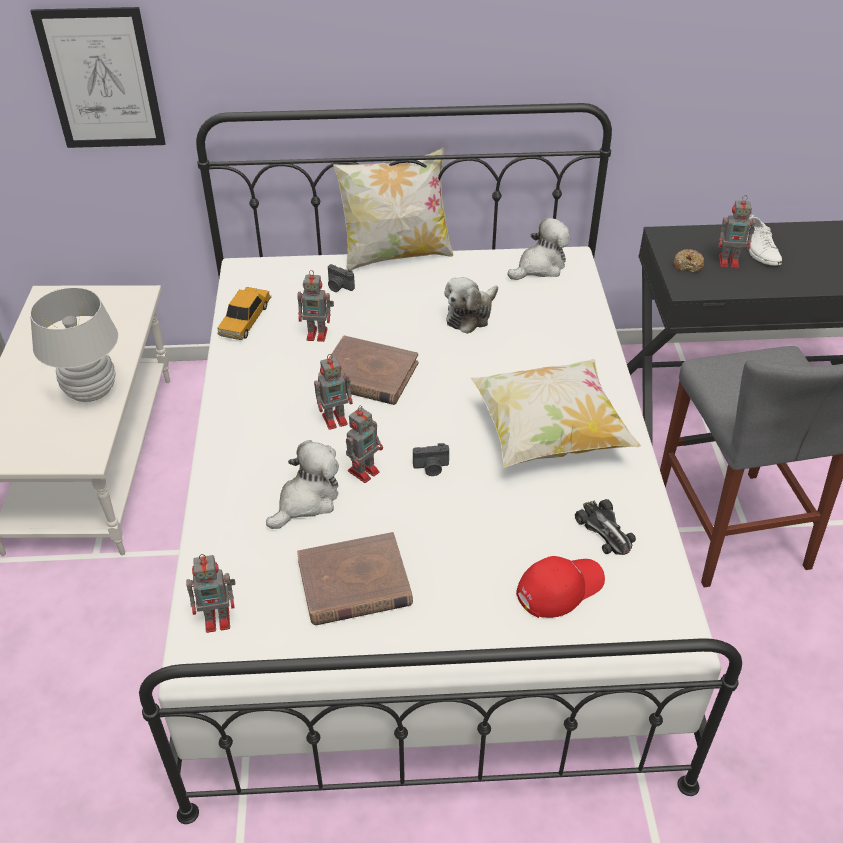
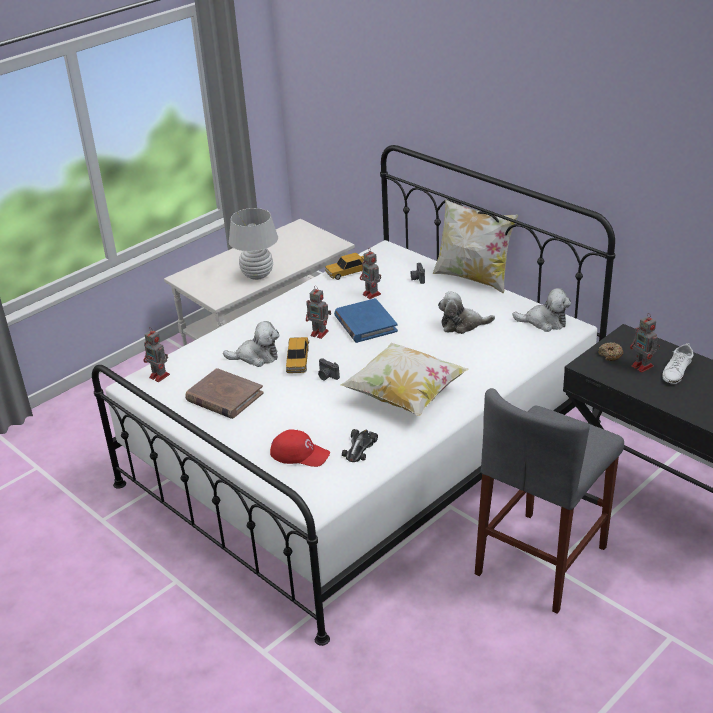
camera: 50 degrees right, 10 degrees down
picture [31,7,166,148] -> none
brown book [318,336,418,405] -> blue book [334,298,398,343]
toy robot [346,405,383,483] -> toy car [286,337,309,373]

